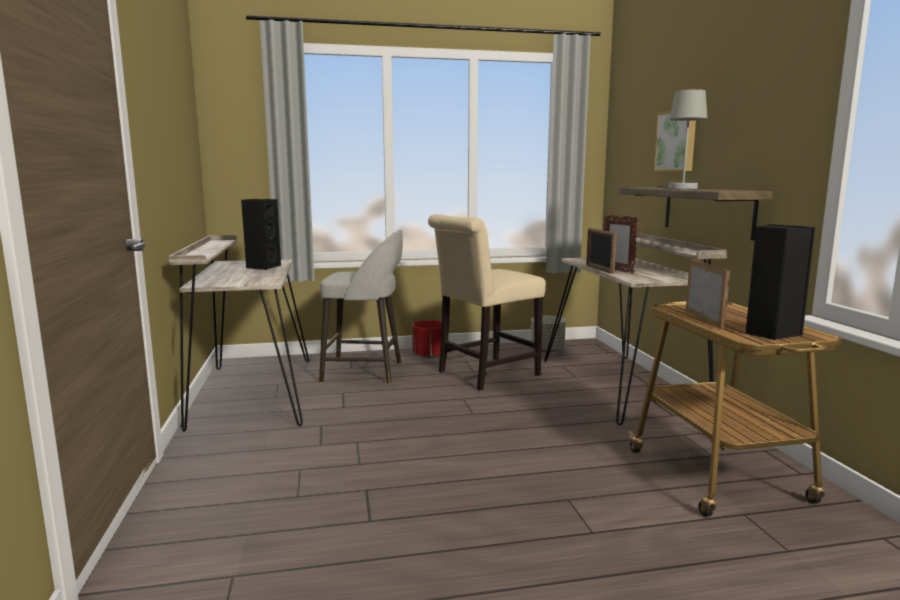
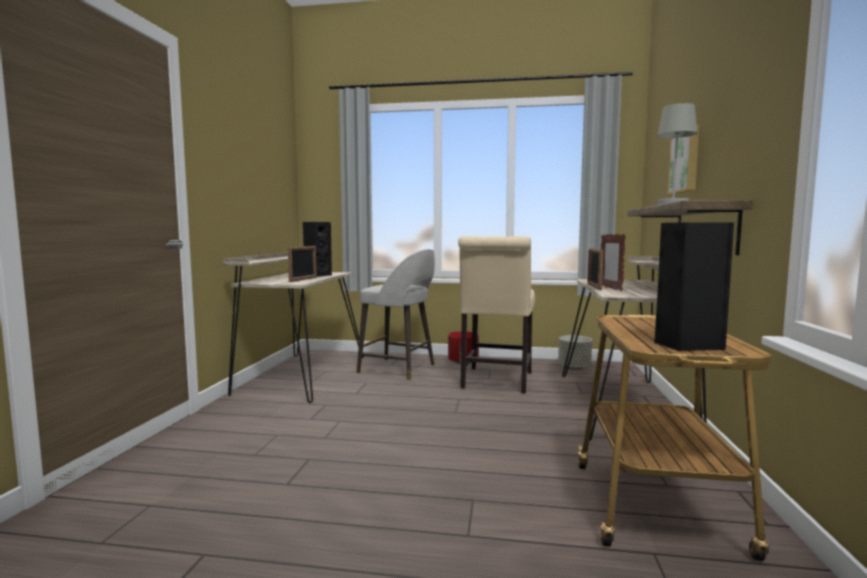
camera: 20 degrees right, 5 degrees down
beige chair [428,214,546,391] -> beige chair turned 60 degrees counterclockwise [458,236,535,394]
picture frame [686,259,730,329] -> picture frame moved to [288,246,317,282]

